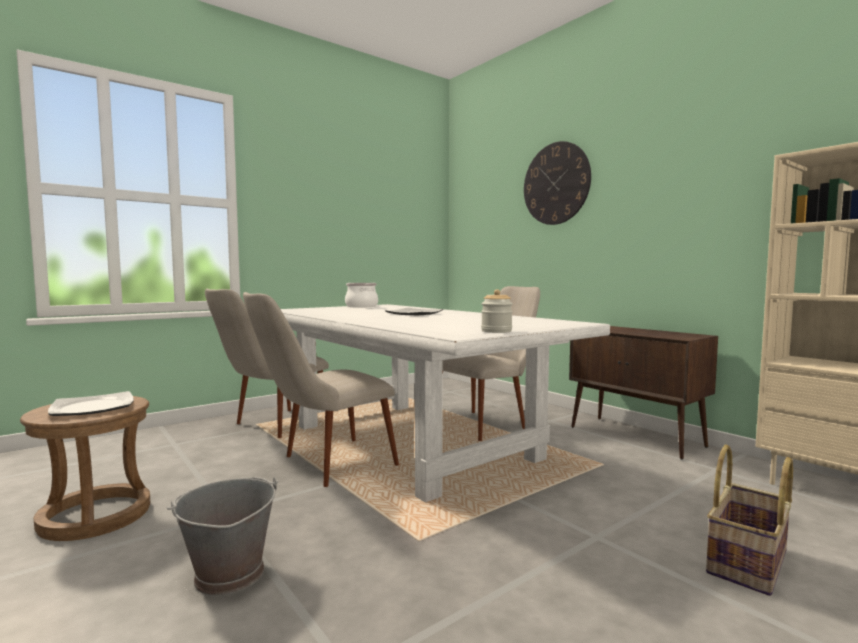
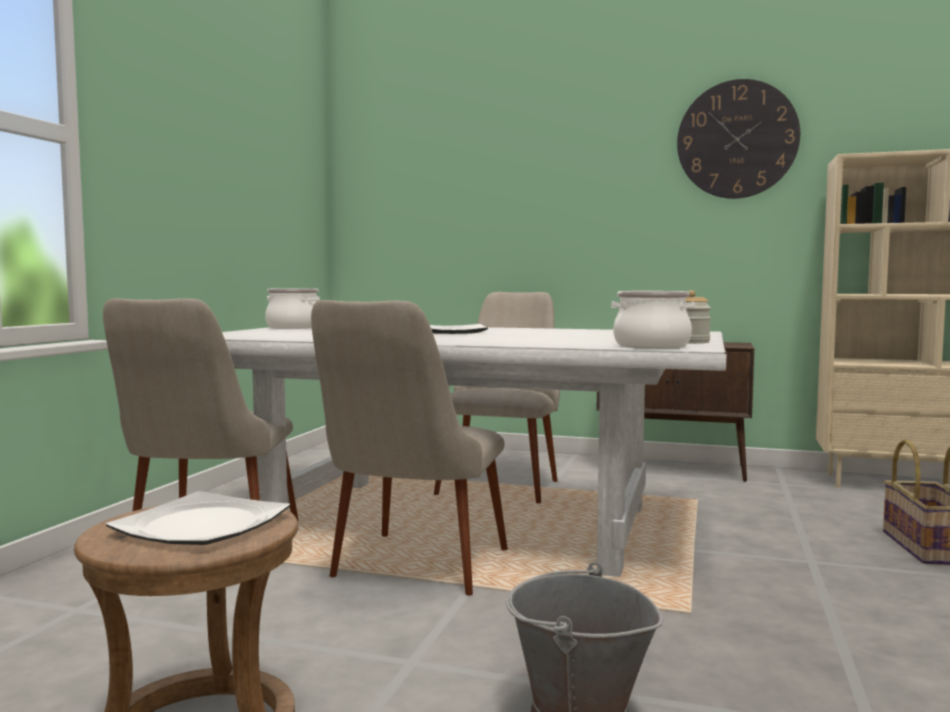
camera: 35 degrees left, 0 degrees up
wall clock [524,141,591,225] -> wall clock moved to [677,79,800,199]
none -> cooking pot [611,291,695,349]

